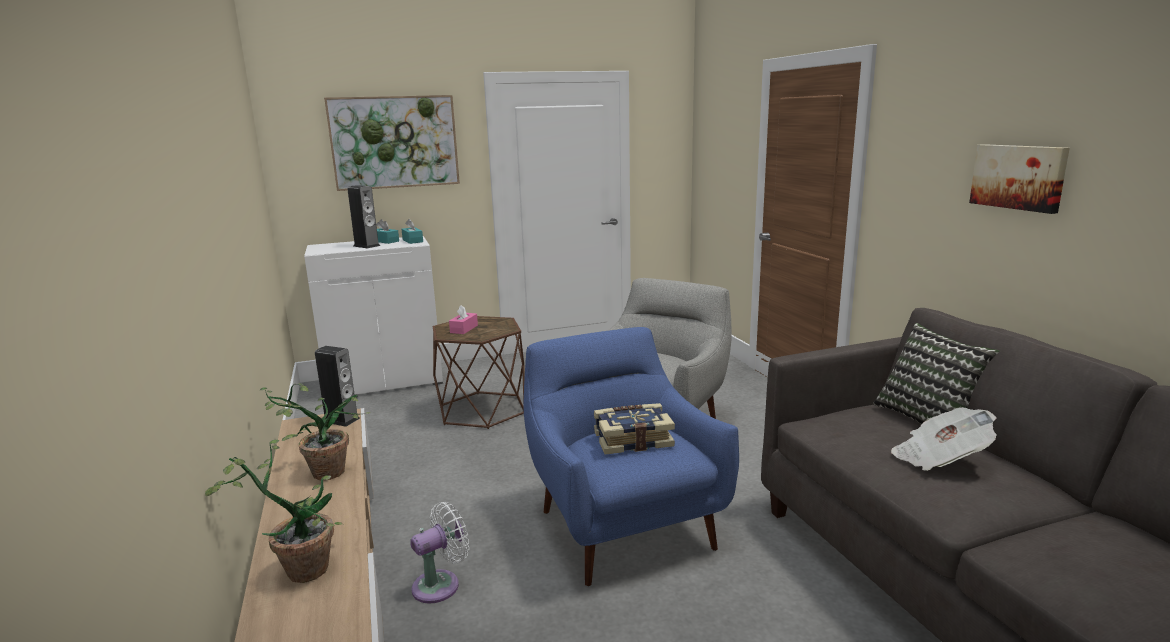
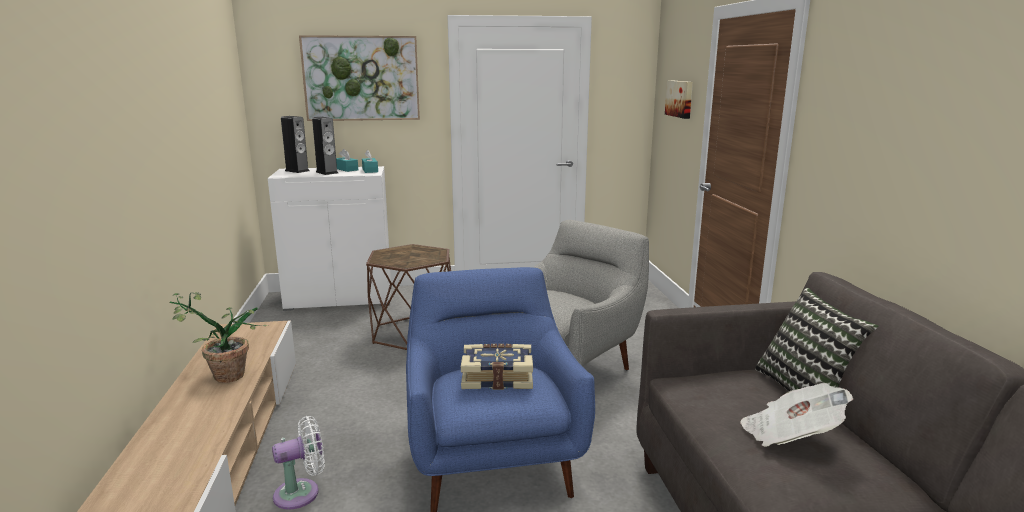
camera: 10 degrees right, 0 degrees up
potted plant [205,440,343,583] -> none
speaker [315,346,360,427] -> speaker moved to [281,116,310,173]
pink tissue box [449,305,478,334] -> none
picture [969,144,1070,214] -> picture moved to [665,80,693,119]

